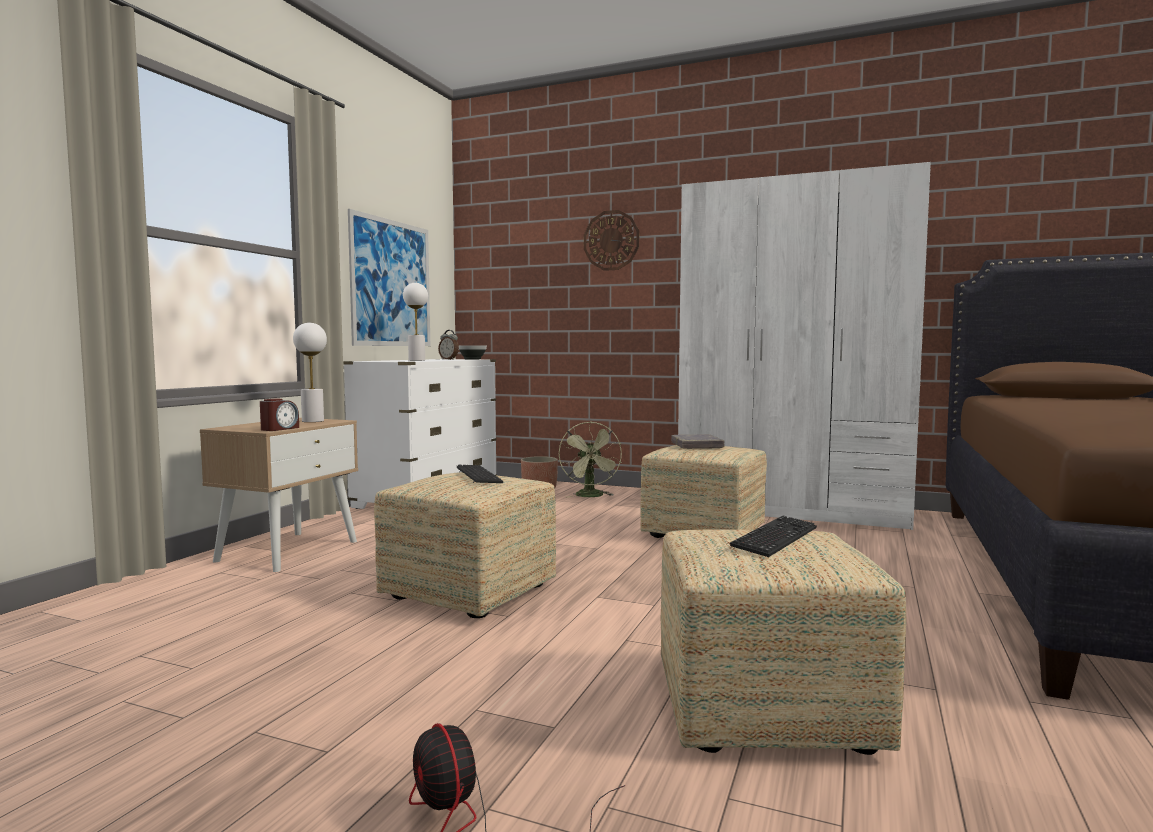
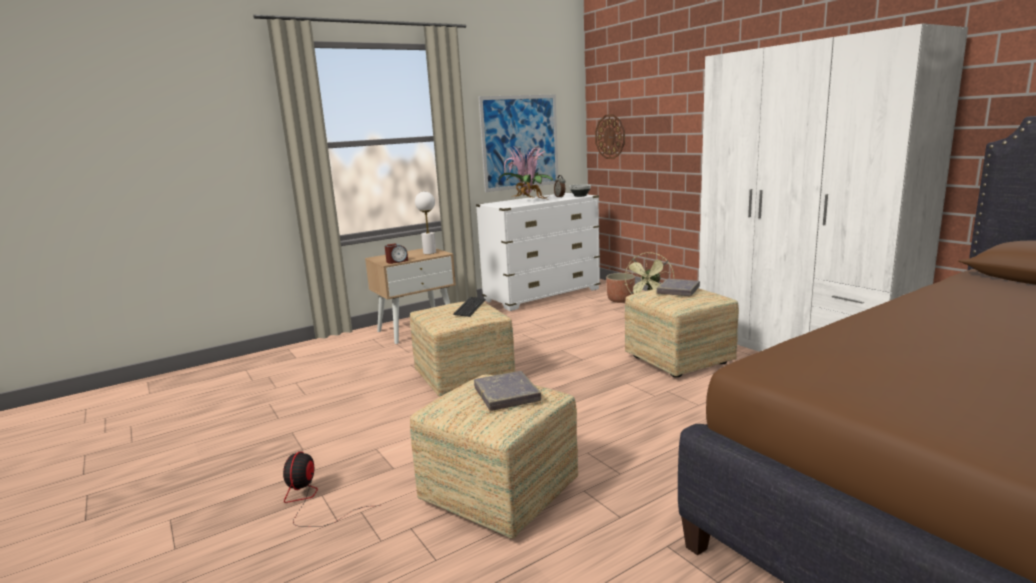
camera: 35 degrees right, 10 degrees up
white table lamp [403,283,428,361] -> potted plant [499,145,553,200]
wall clock [584,210,639,271] -> wall clock moved to [595,114,625,159]
keyboard [730,516,817,557] -> grey book [474,371,541,411]

